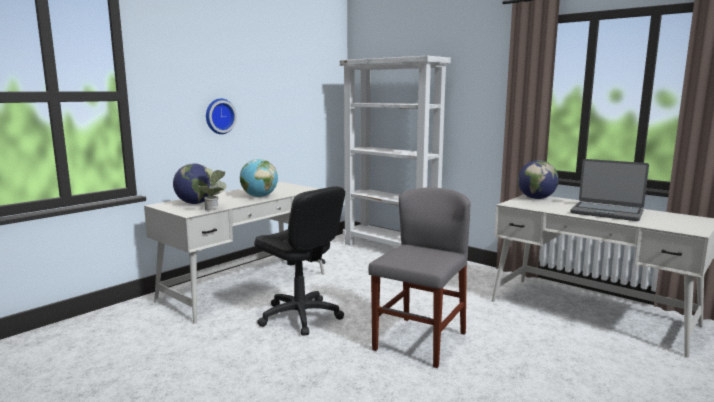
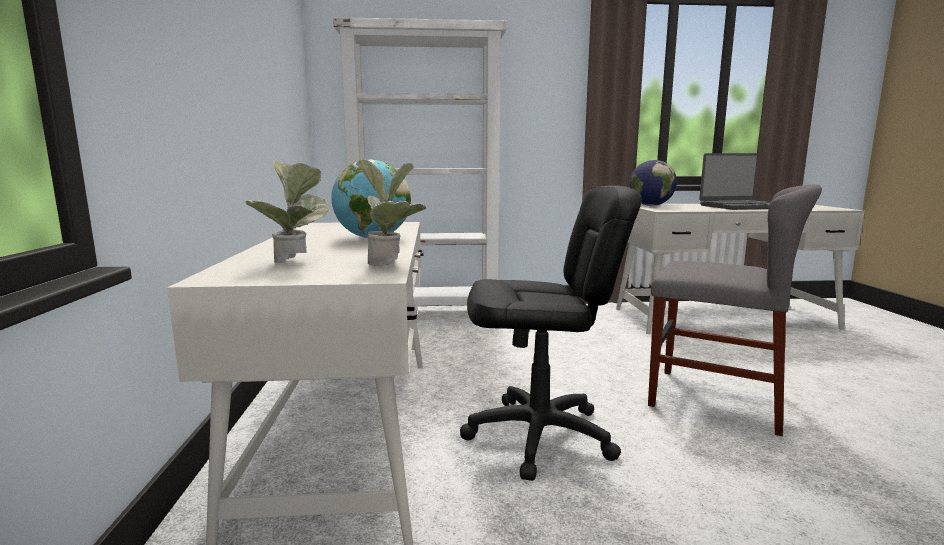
camera: 45 degrees left, 0 degrees up
globe [173,163,210,204] -> potted plant [246,160,330,263]
wall clock [206,99,237,134] -> none
grey chair [368,187,470,368] -> grey chair turned 135 degrees clockwise [648,184,822,436]

